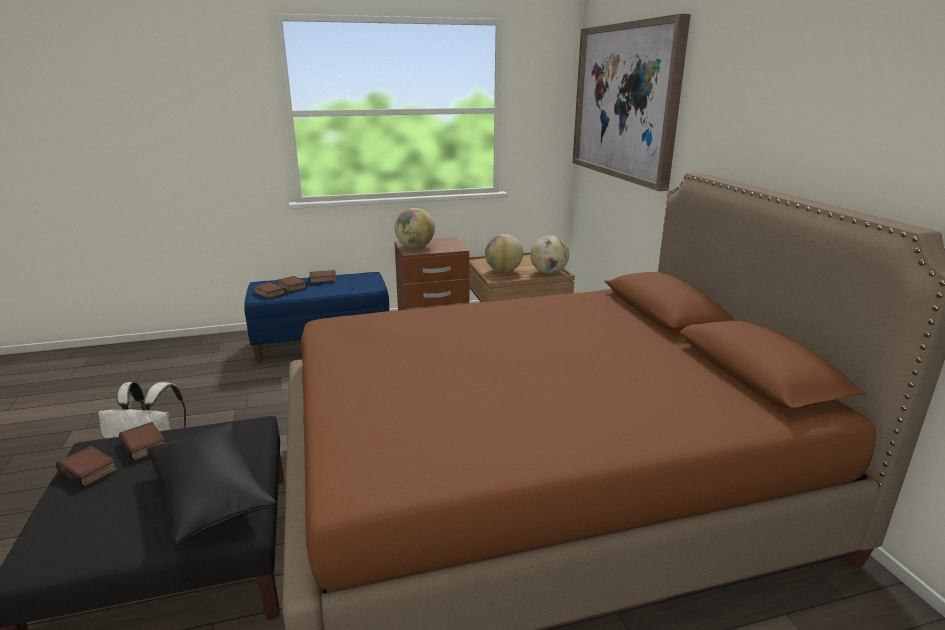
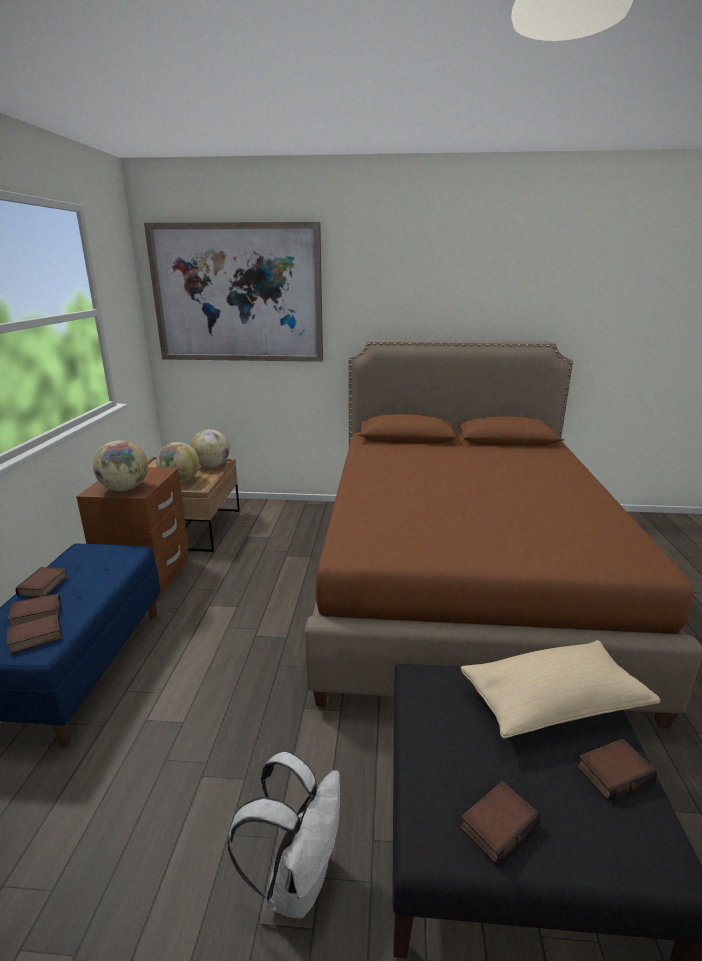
camera: 70 degrees left, 0 degrees up
book [119,422,165,461] -> book moved to [577,739,657,802]
black pillow [147,423,277,545] -> beige pillow [461,640,660,739]

